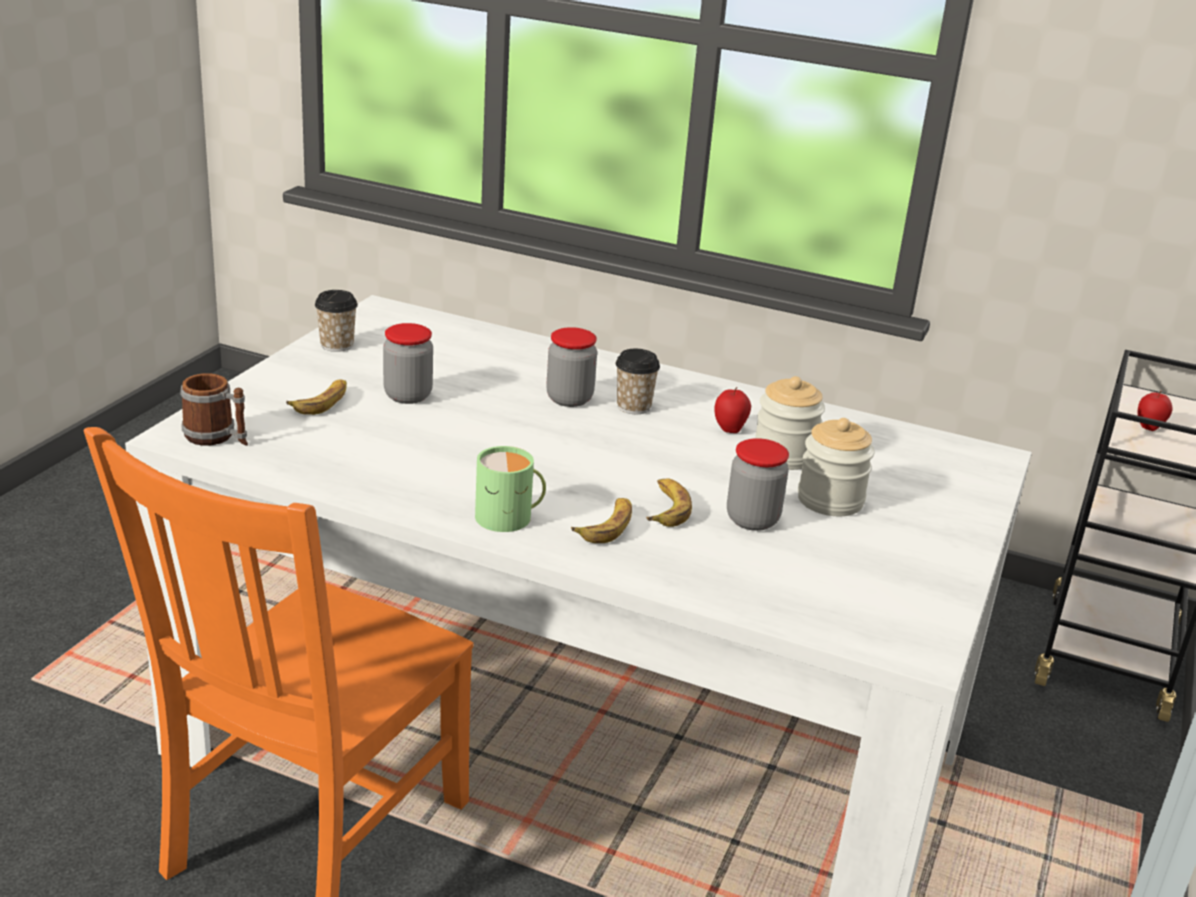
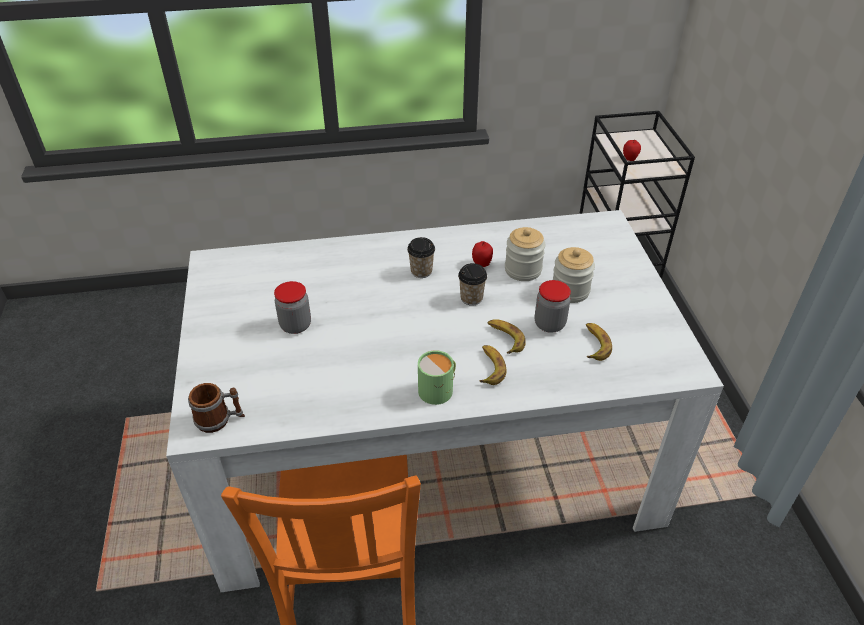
camera: 30 degrees left, 15 degrees up
banana [286,380,347,415] -> banana moved to [586,323,612,361]
cup [315,290,358,352] -> cup moved to [458,263,487,306]
jar [546,327,597,407] -> none

